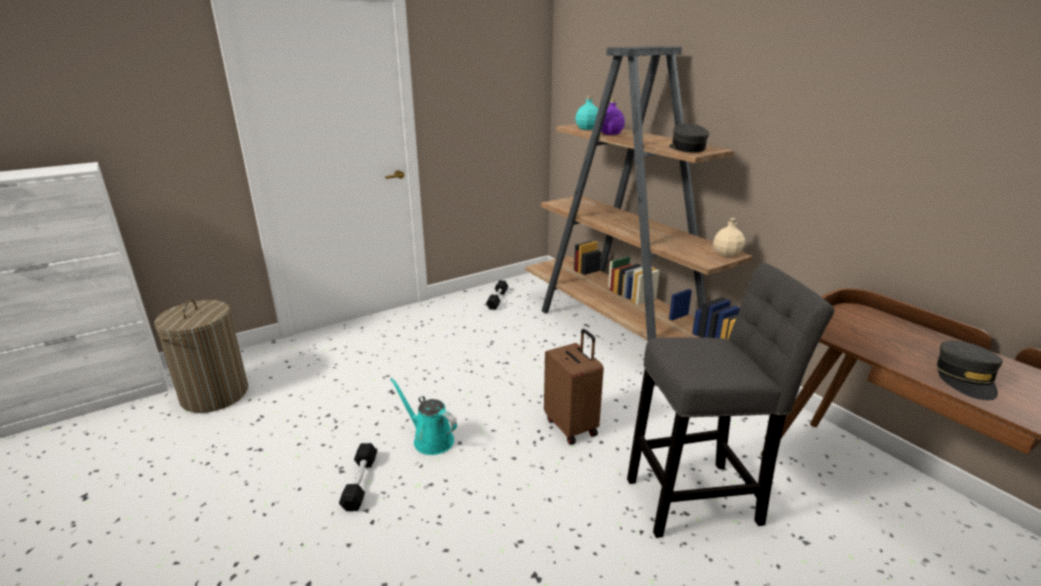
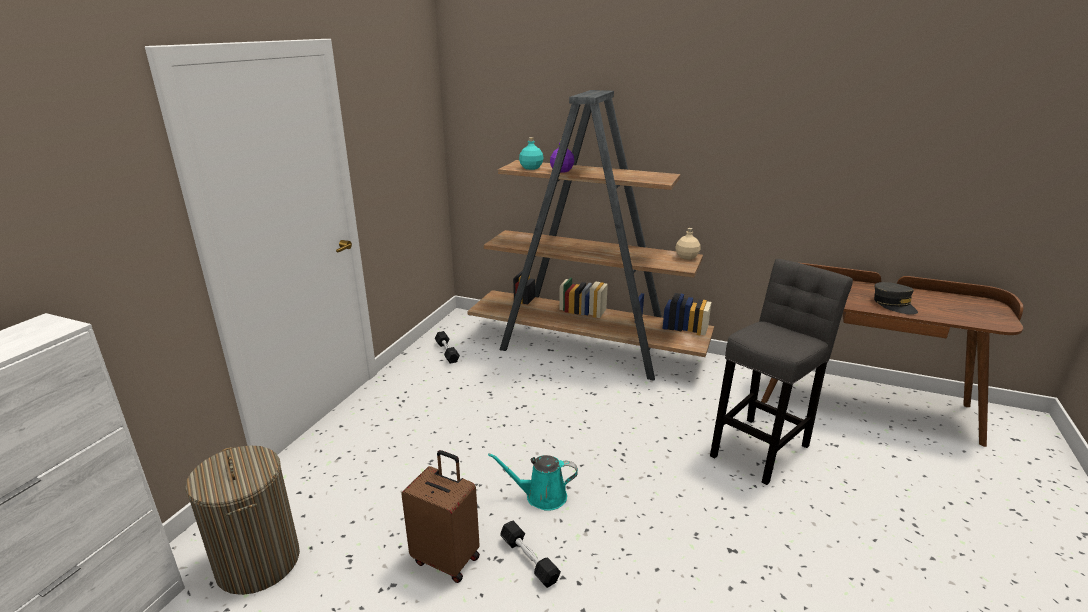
camera: 35 degrees left, 0 degrees up
brown suitcase [544,329,604,445] -> brown suitcase moved to [401,450,480,583]
grey cap [670,123,709,153] -> none

